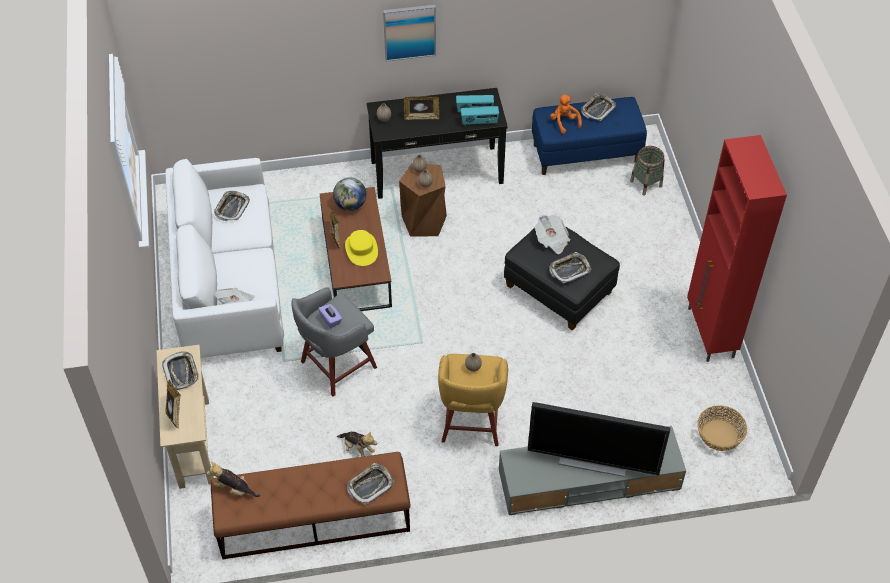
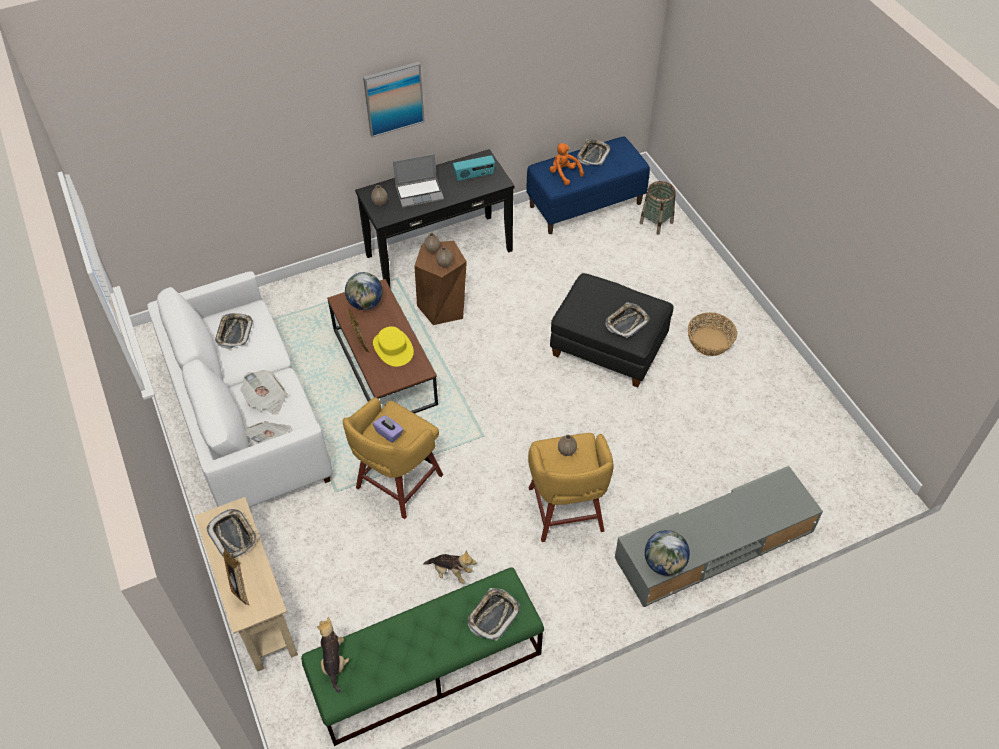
camera: 15 degrees left, 0 degrees up
plush toy [207,462,260,497] -> plush toy turned 75 degrees clockwise [317,617,349,693]
brown bench [211,452,411,560] -> green bench [301,567,544,746]
grey stool [291,287,377,397] -> yellow stool [343,397,443,519]
picture frame [404,96,439,120] -> laptop [393,154,444,208]
radio [461,106,499,126] -> none
television [528,402,670,477] -> none
newspaper [535,215,570,254] -> newspaper moved to [241,370,288,415]
red cabinet [687,135,787,362] -> none
basket [697,406,747,451] -> basket moved to [688,312,737,356]
none -> globe [645,530,690,576]

